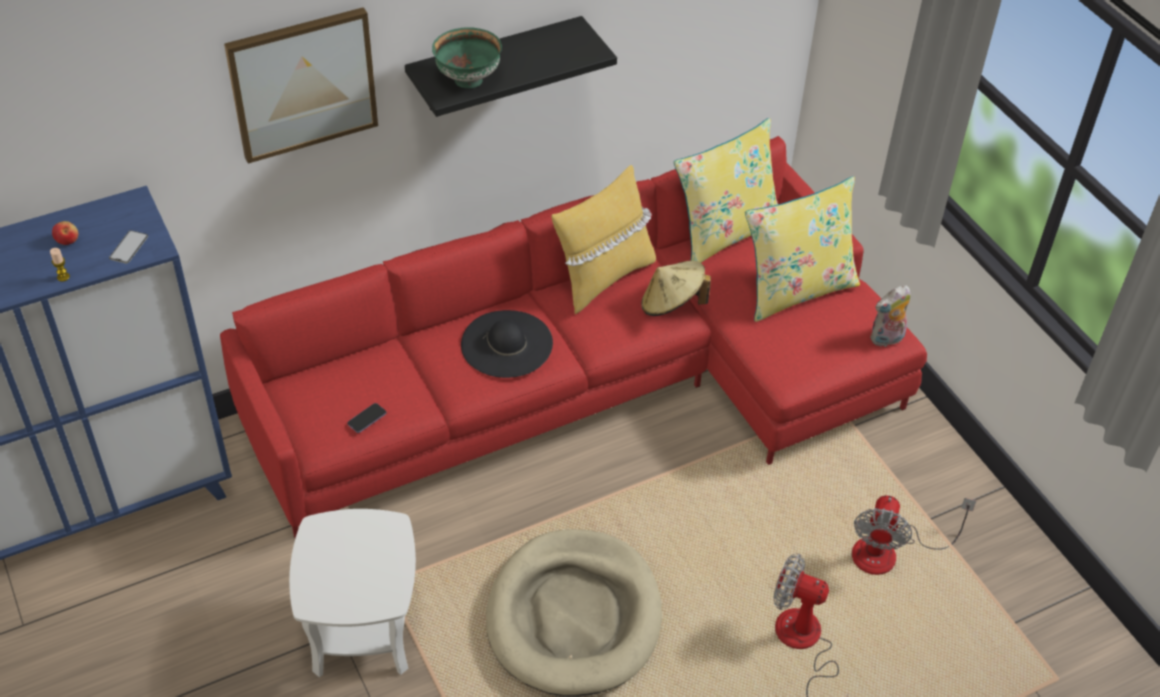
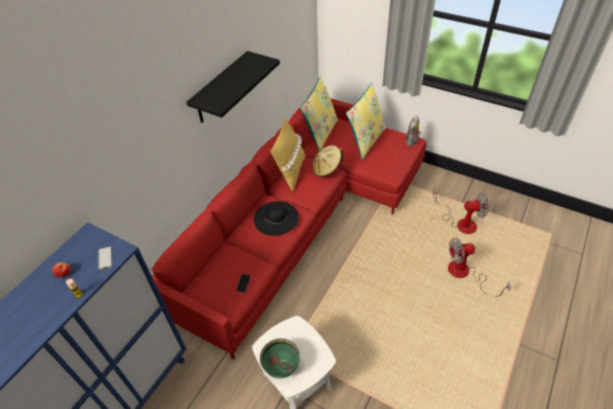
camera: 30 degrees left, 0 degrees up
picture [224,7,378,164] -> none
green bowl [432,27,502,88] -> green bowl moved to [260,338,300,378]
beige dog bed [486,529,662,696] -> none
fan [852,495,976,575] -> fan turned 75 degrees counterclockwise [432,189,489,234]

